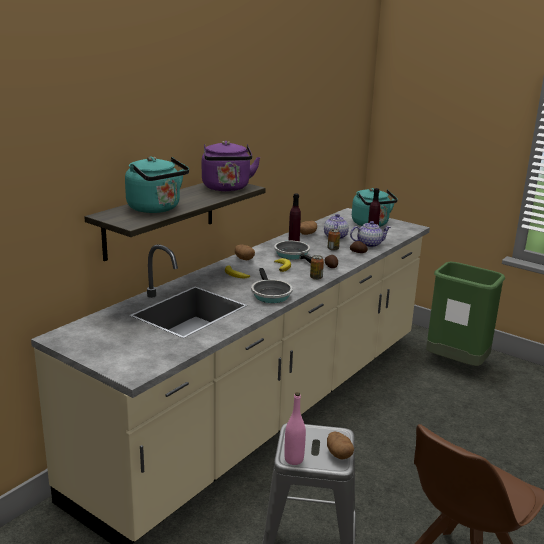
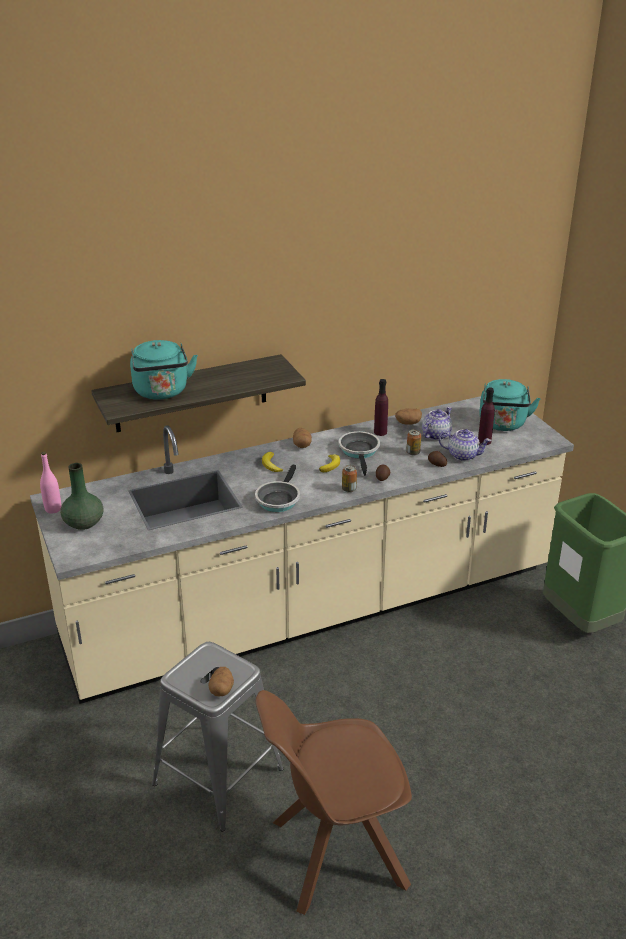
camera: 30 degrees right, 10 degrees up
purple kettle [202,141,261,191] -> none
pink bottle [284,392,306,465] -> pink bottle moved to [40,452,61,514]
none -> green vase [60,463,104,530]

